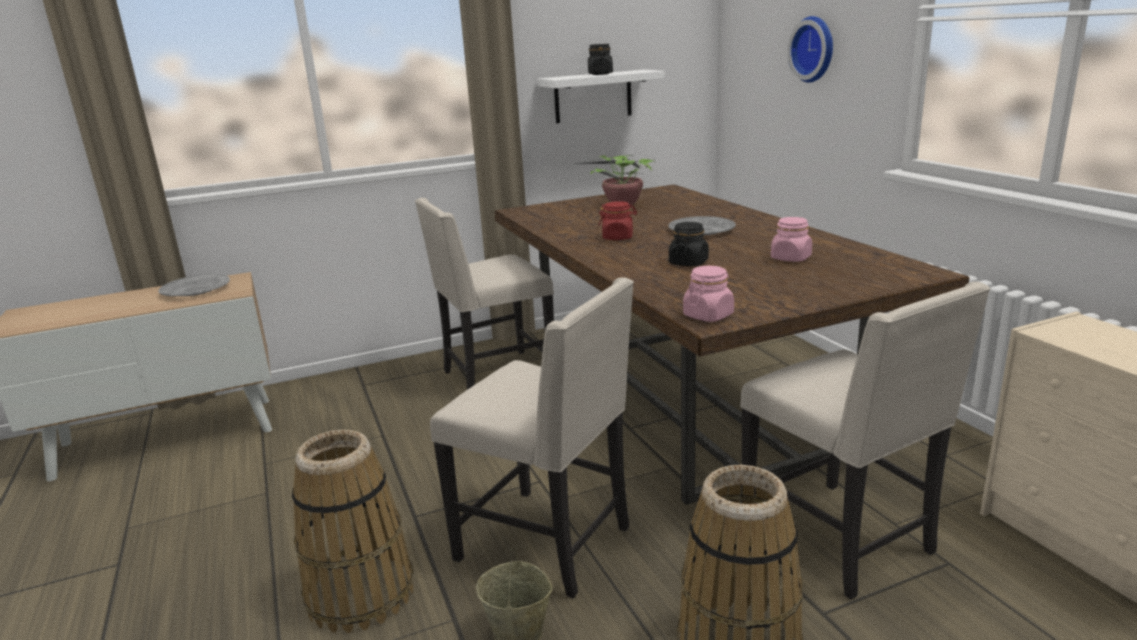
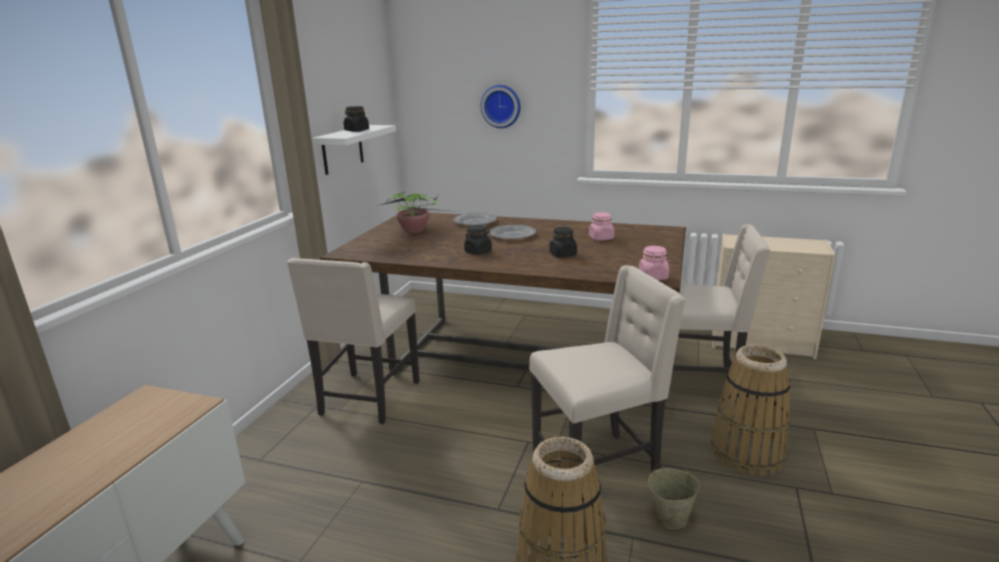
camera: 50 degrees left, 0 degrees up
grey plate [159,274,230,296] -> grey plate moved to [453,213,497,226]
red jar [598,201,637,240] -> black jar [464,225,492,255]

